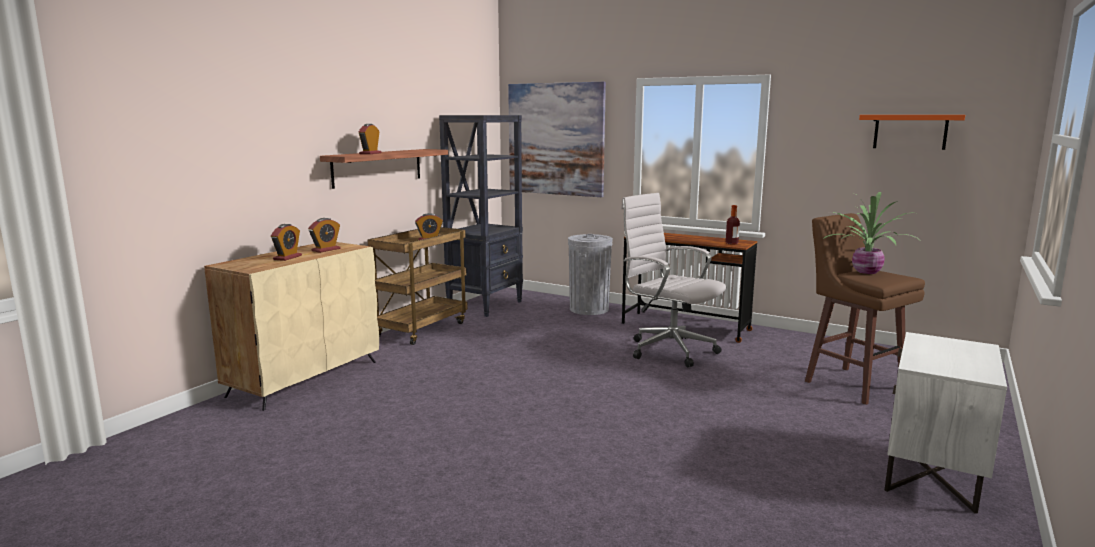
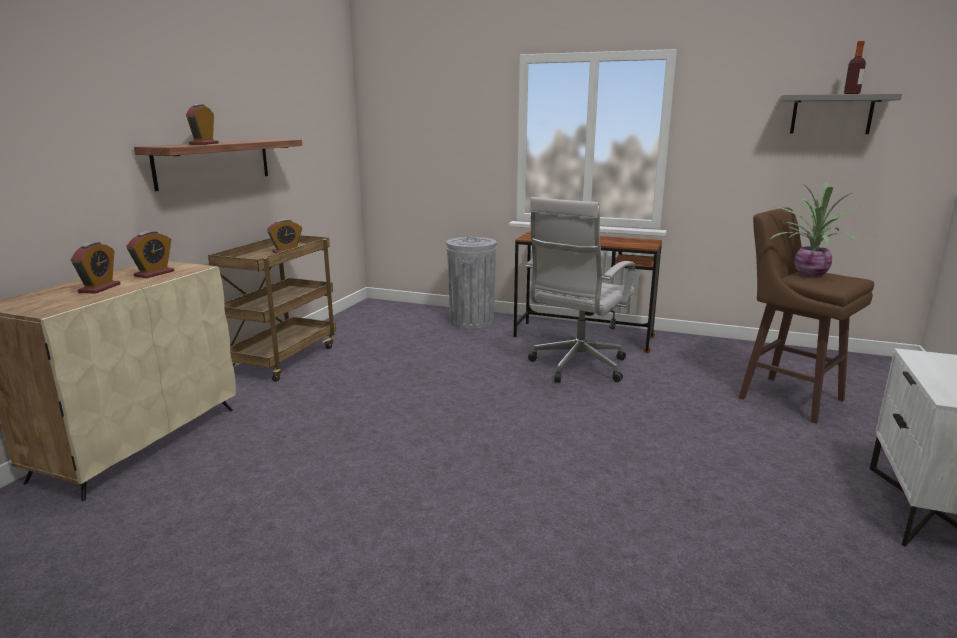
camera: 10 degrees left, 5 degrees up
black bookcase [439,115,523,317] -> none
picture [508,82,606,197] -> none
white office chair [621,193,726,367] -> white office chair turned 90 degrees counterclockwise [525,197,635,383]
bottle [726,205,740,245] -> bottle moved to [844,41,866,94]
orange shelf [859,115,965,150] -> grey shelf [780,94,902,134]

